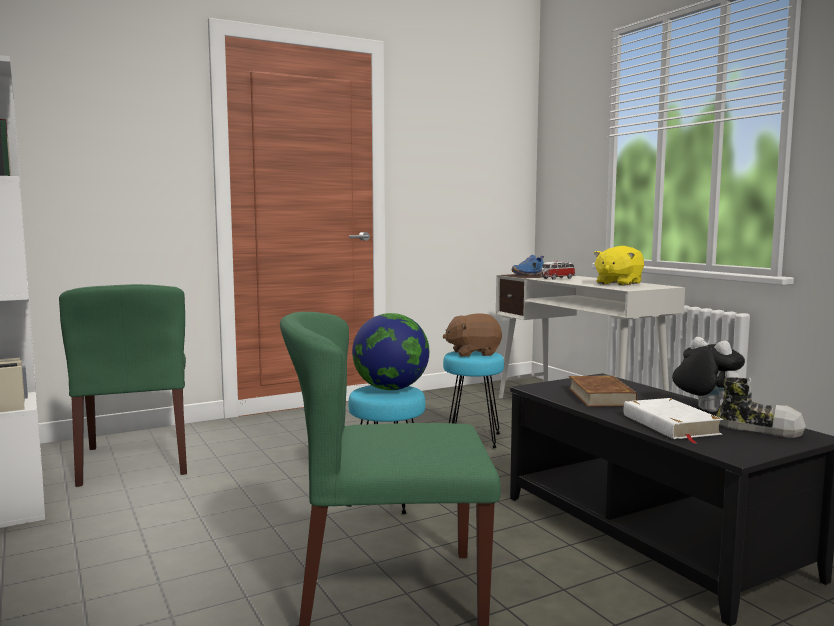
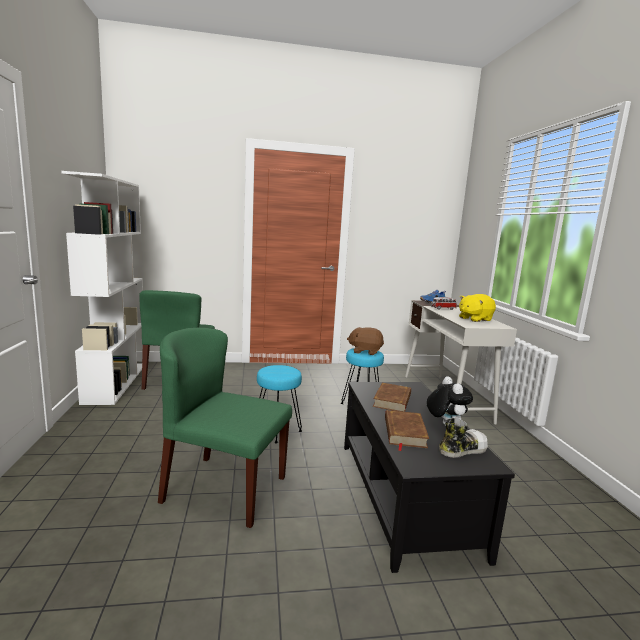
camera: 20 degrees right, 5 degrees up
globe [352,313,429,390] -> none
white book [624,398,723,443] -> brown book [385,410,429,451]
shoe [716,377,806,438] -> shoe turned 75 degrees counterclockwise [439,417,488,458]

